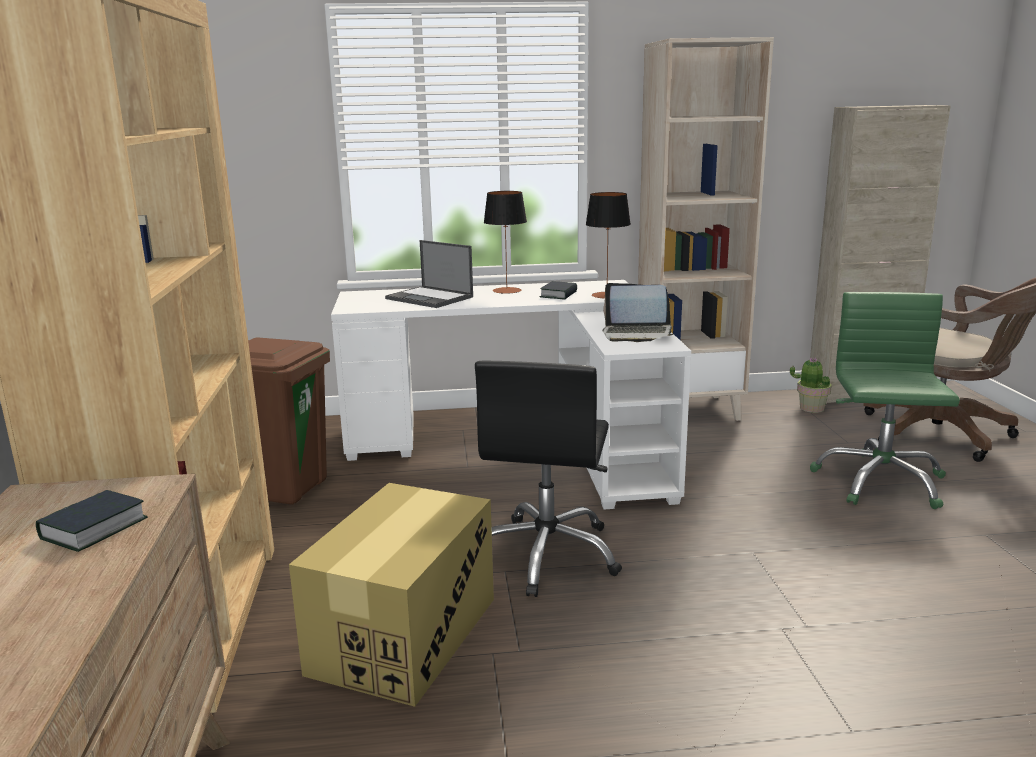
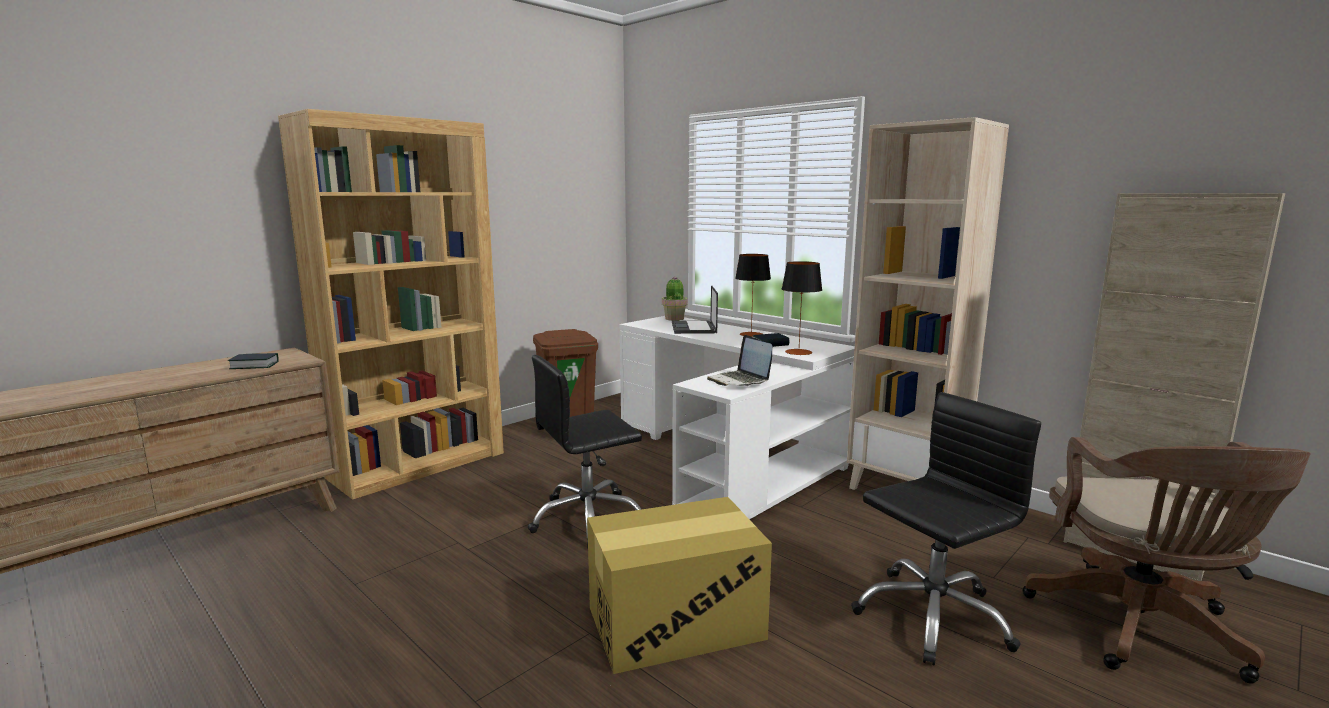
camera: 50 degrees right, 5 degrees down
cardboard box [289,483,494,707] -> cardboard box moved to [587,497,772,674]
potted plant [790,357,832,413] -> potted plant moved to [662,277,688,321]
green office chair [810,292,960,509] -> black office chair [851,392,1041,665]

